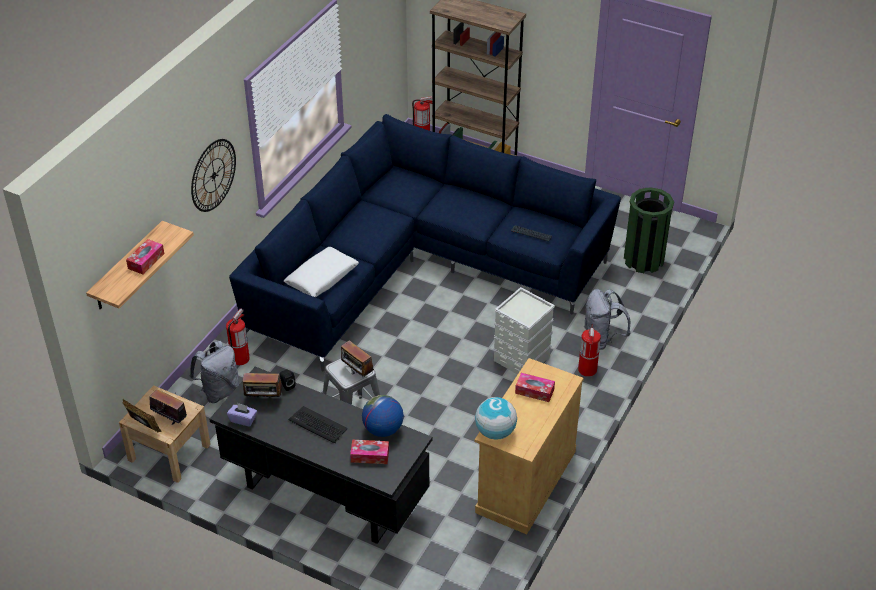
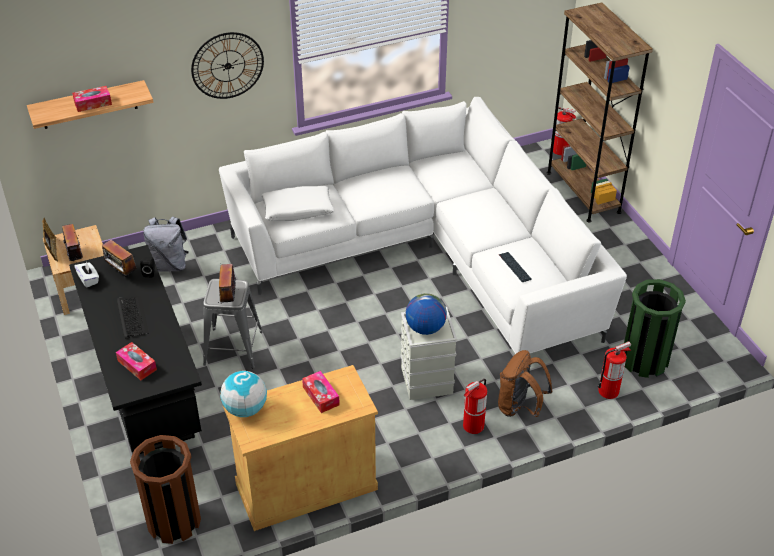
camera: 40 degrees right, 0 degrees up
fire extinguisher [226,308,250,365] -> fire extinguisher moved to [597,341,631,399]
purple tissue box [227,403,257,427] -> white tissue box [74,262,99,287]
blue sofa [229,114,621,371] -> white sofa [219,97,627,354]
globe [362,395,404,437] -> globe moved to [406,293,447,335]
grey backpack [584,289,630,350] -> brown backpack [498,350,552,417]
none -> brown trash can [130,435,201,544]

